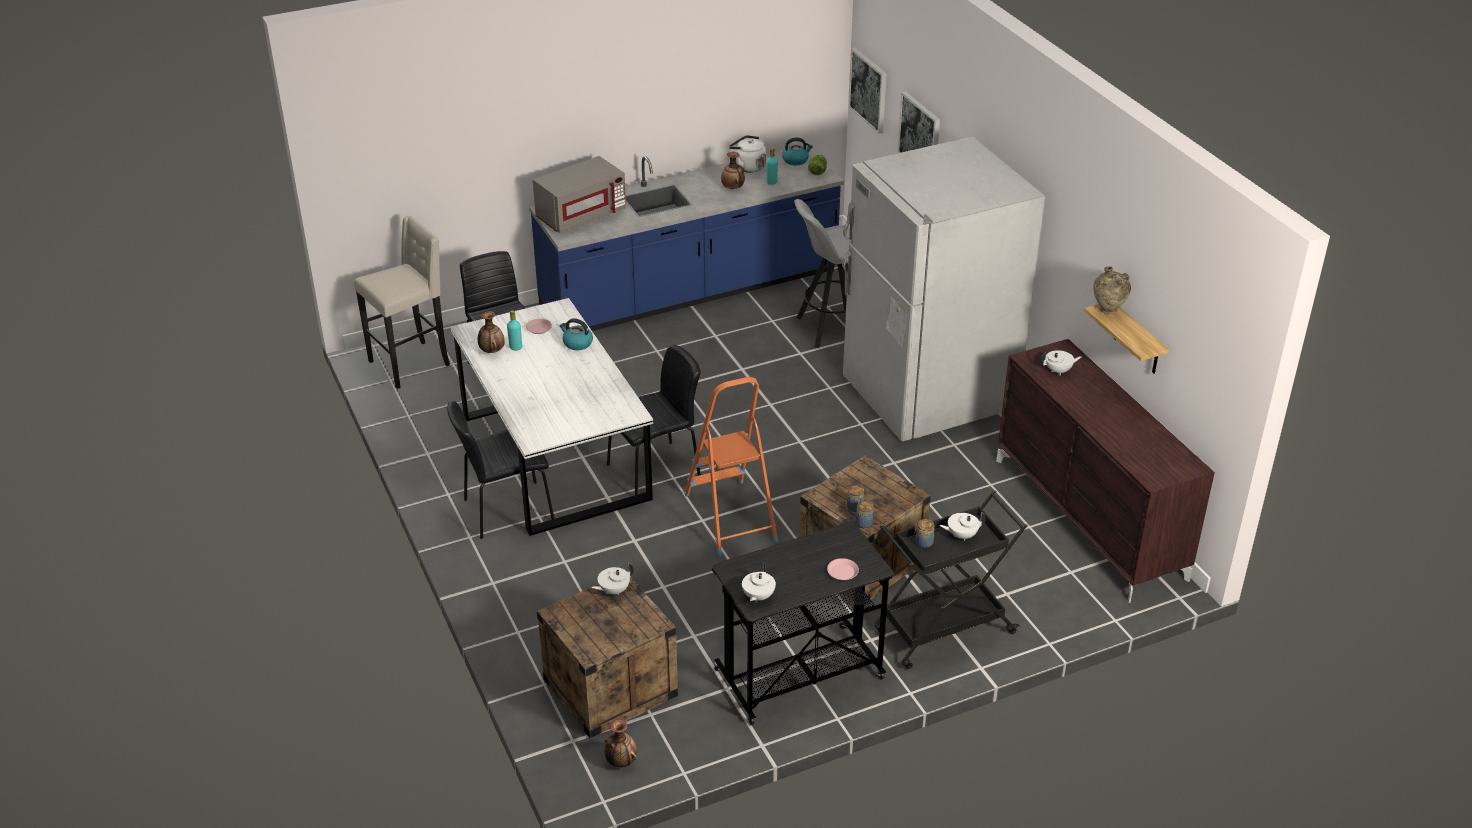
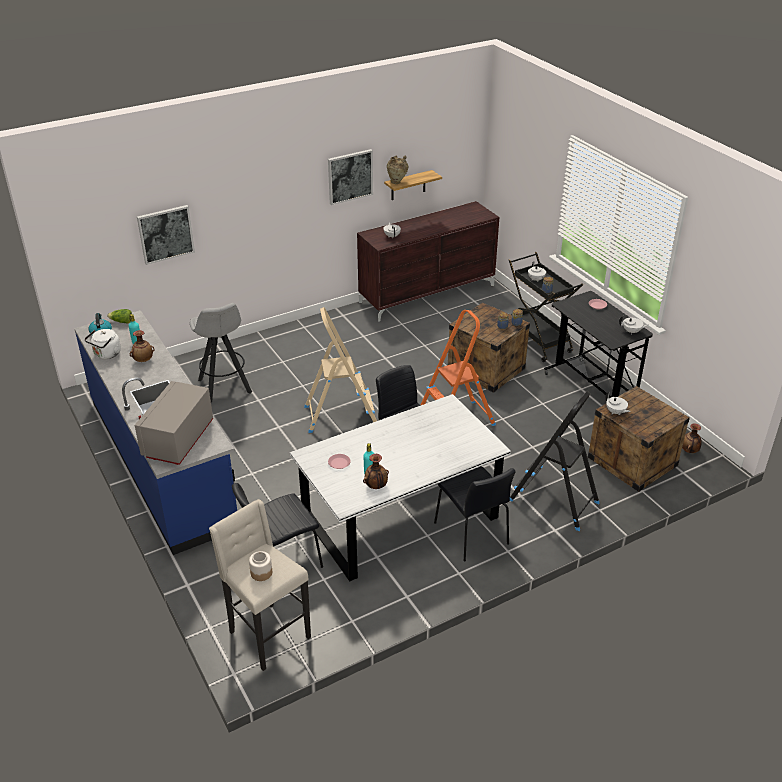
camera: 95 degrees left, 0 degrees up
grey microwave [533,156,626,233] -> grey microwave turned 120 degrees counterclockwise [135,381,213,465]
kettle [559,318,593,350] -> none
white fridge [842,136,1045,441] -> none
picture [848,48,887,134] -> picture moved to [328,149,373,205]
none -> jar [249,551,272,581]
none -> beige step ladder [304,307,377,433]
none -> black step ladder [510,391,600,531]

